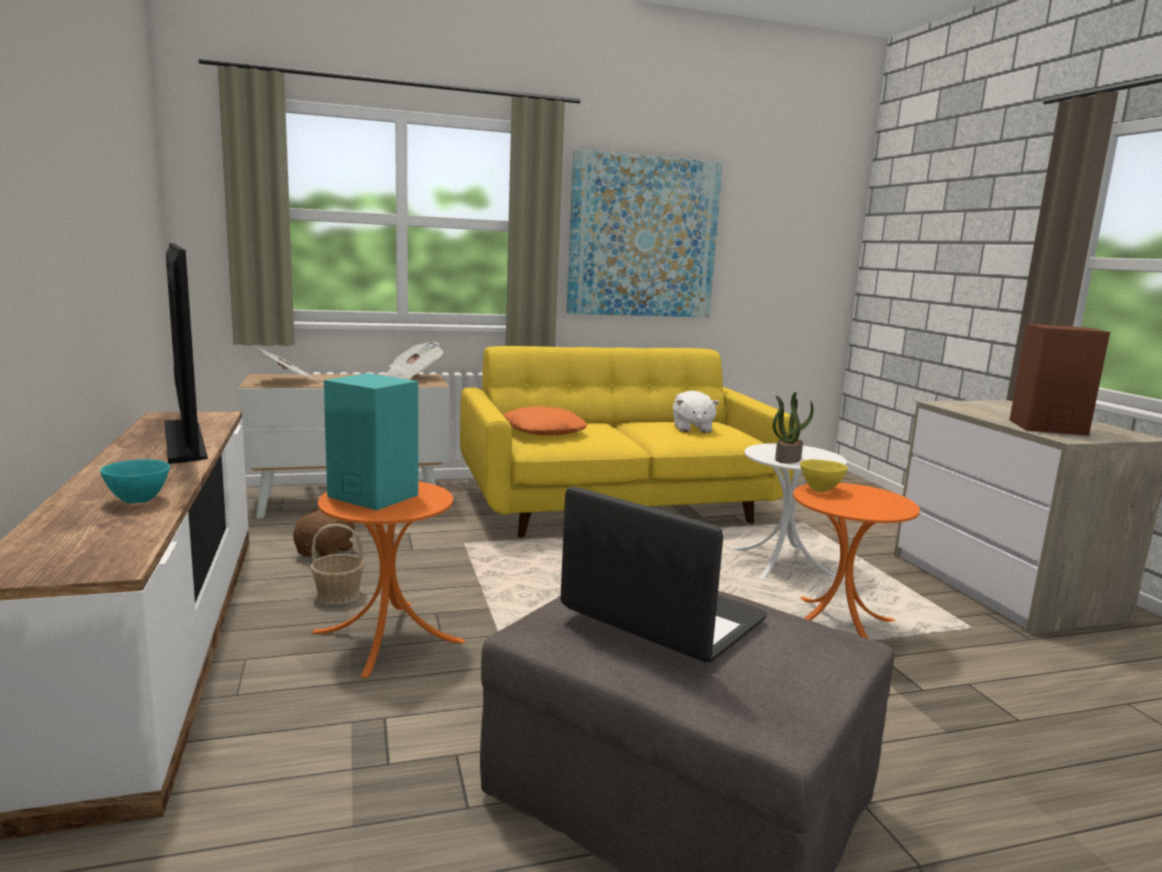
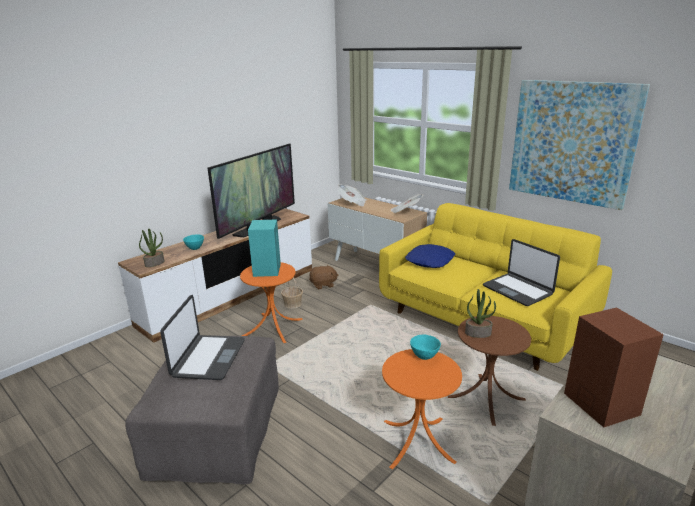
camera: 60 degrees right, 10 degrees up
orange pillow [503,406,588,435] -> blue pillow [405,244,455,268]
white plush toy [673,390,719,433] -> laptop [483,239,560,306]
white side table [731,443,847,579] -> brown side table [448,316,531,426]
yellow bowl [800,459,848,492] -> turquoise bowl [410,335,441,360]
none -> potted plant [139,229,164,267]

